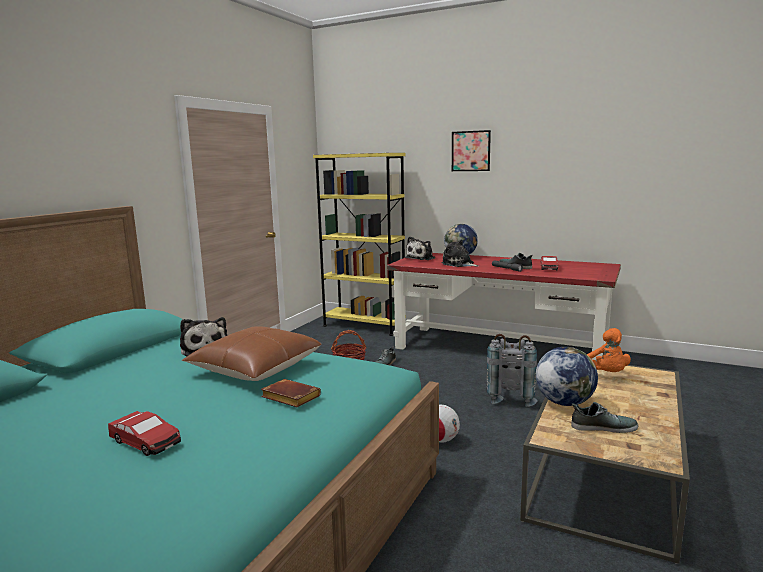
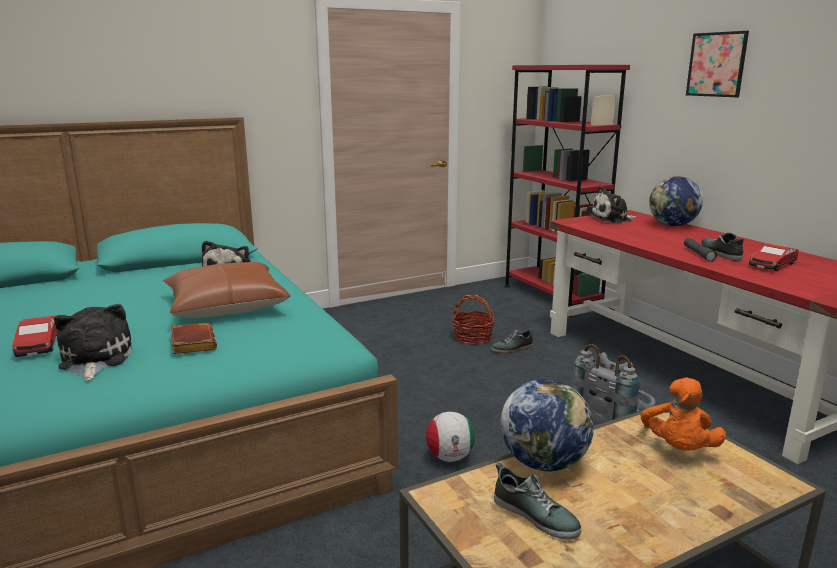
camera: 35 degrees right, 5 degrees up
yellow bookcase [313,153,406,336] -> red bookcase [504,65,630,317]
plush toy [441,239,478,267] -> plush toy moved to [54,304,132,381]

